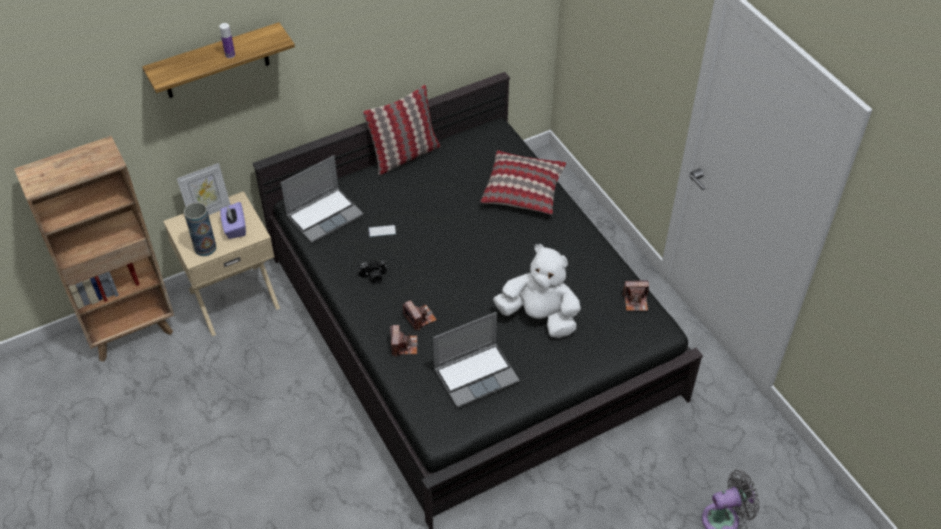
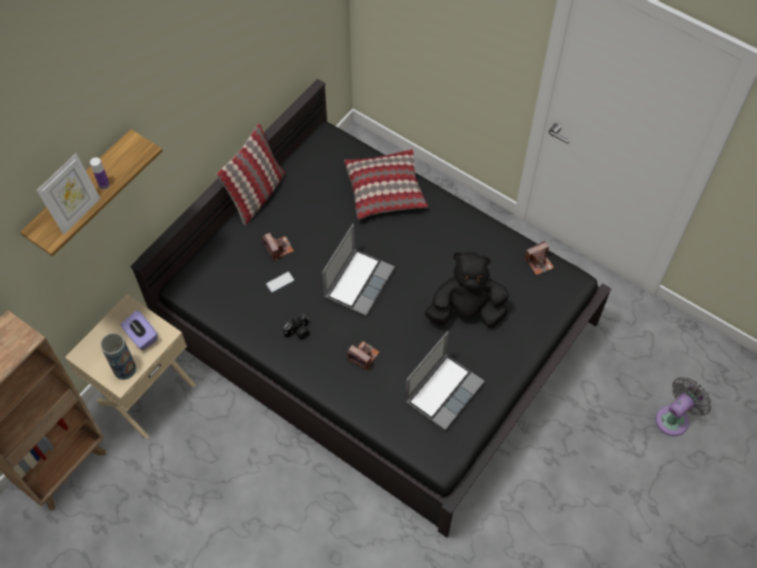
camera: 25 degrees left, 10 degrees up
picture frame [177,163,231,215] -> picture frame moved to [37,154,101,235]
laptop [281,155,363,243] -> laptop moved to [322,224,395,316]
camera [390,325,418,356] -> camera moved to [263,233,294,260]
white plush toy [493,244,581,338] -> black plush toy [425,252,509,328]

